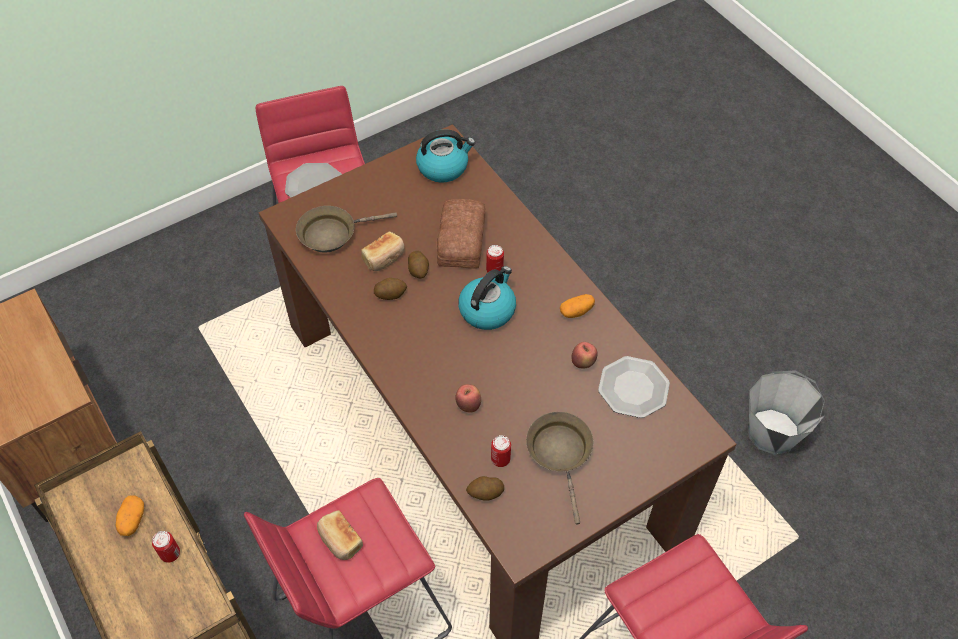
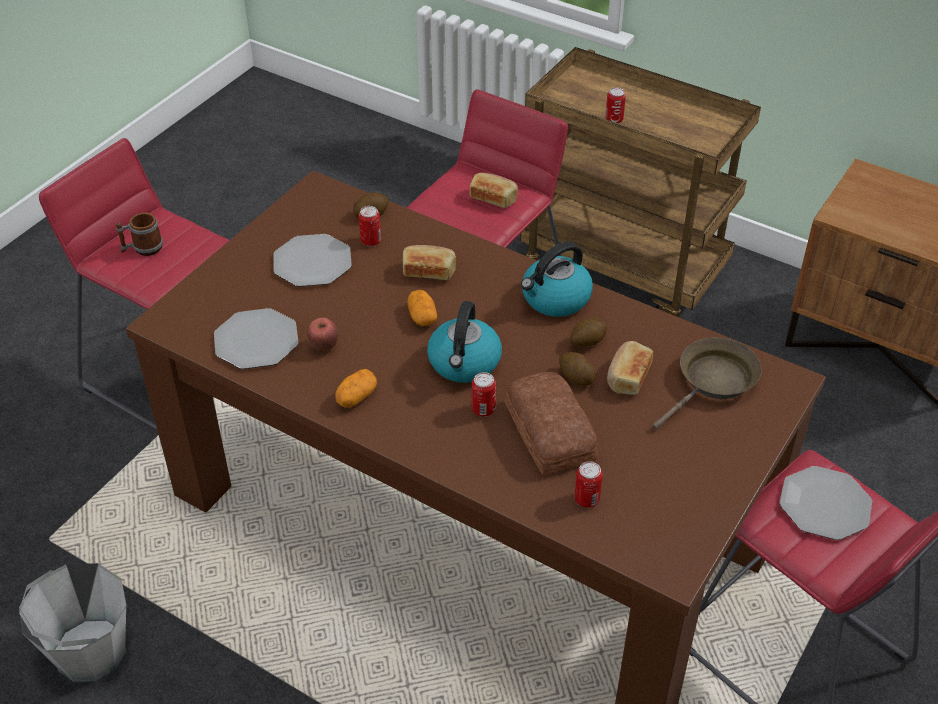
camera: 155 degrees right, 10 degrees down
potato [116,495,144,536] -> potato moved to [407,290,437,326]
kettle [416,129,475,183] -> kettle moved to [521,242,593,317]
apple [455,384,481,412] -> bread [403,245,456,280]
brown frying pan [526,412,593,524] -> plate [273,234,352,287]
none -> mug [116,213,163,256]
none -> can [575,461,603,508]

